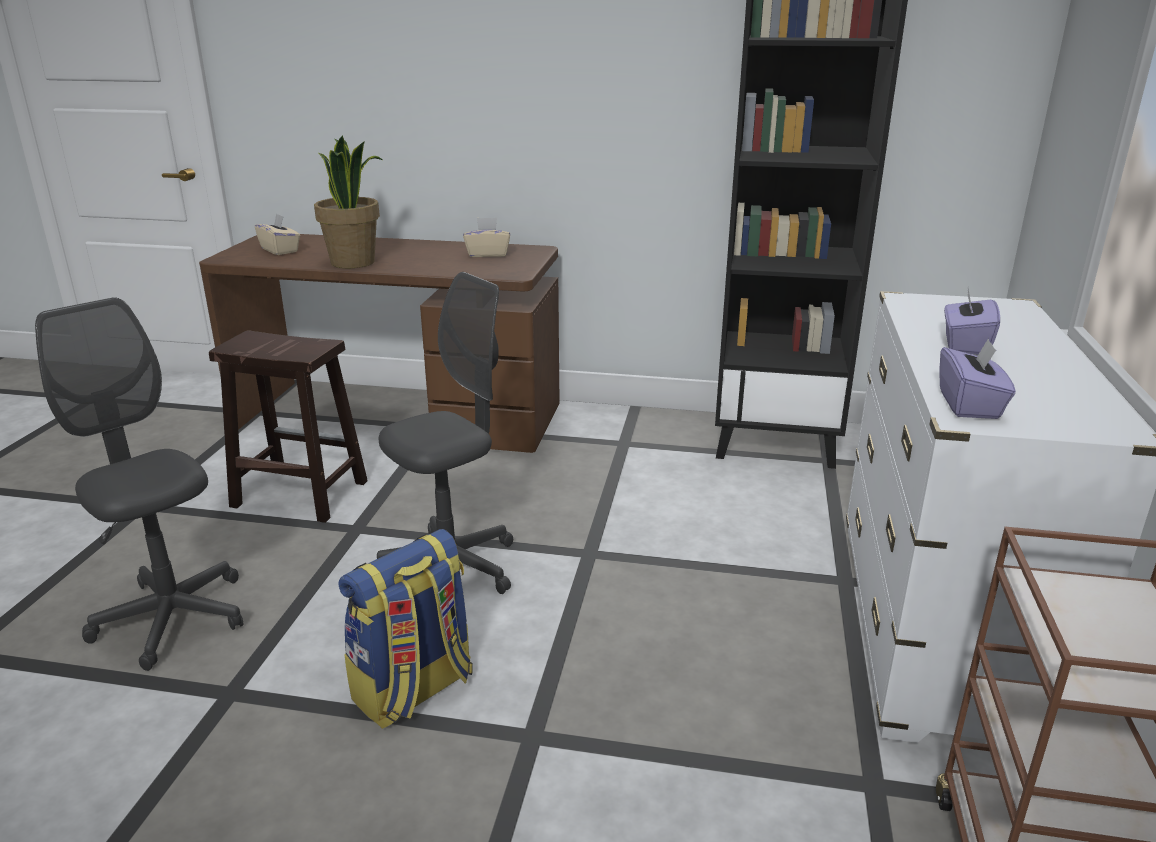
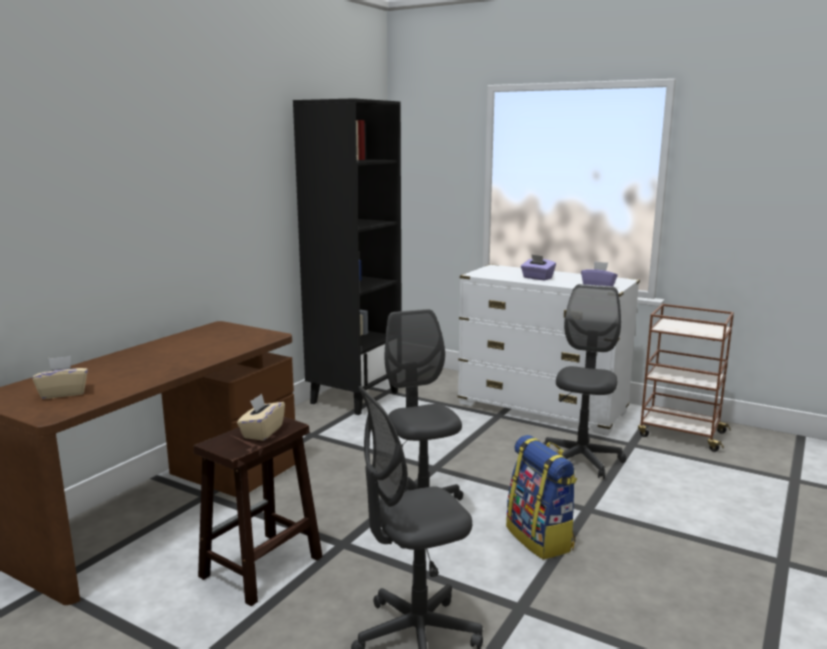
camera: 70 degrees left, 10 degrees down
potted plant [314,136,383,268] -> none
beige tissue box [463,217,510,257] -> beige tissue box moved to [237,394,285,441]
none -> grey office chair [543,284,626,479]

